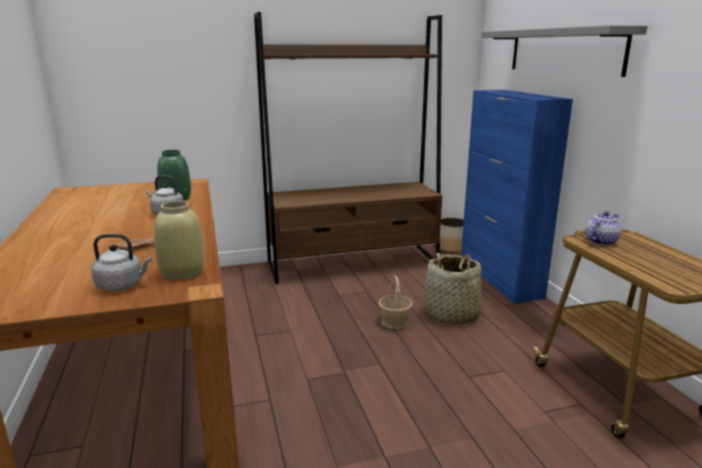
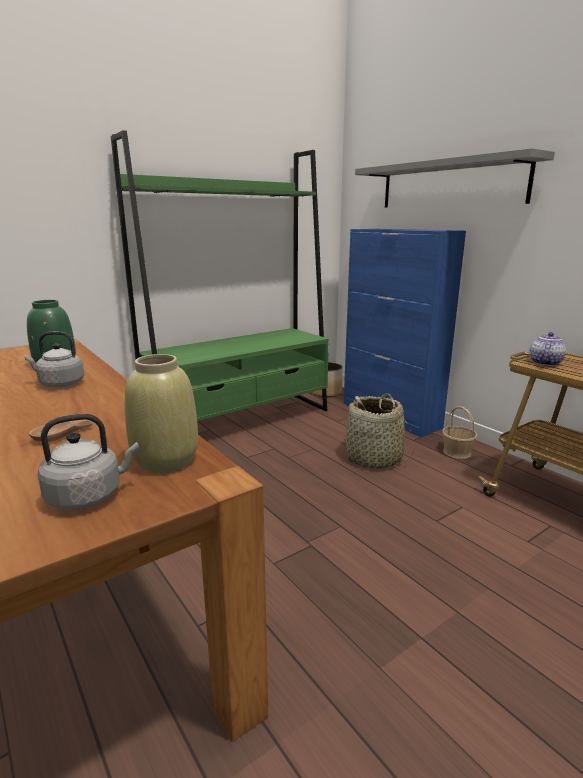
camera: 20 degrees left, 0 degrees up
brown bookcase [254,12,442,284] -> green bookcase [111,130,329,421]
basket [379,276,412,329] -> basket moved to [442,406,477,459]

